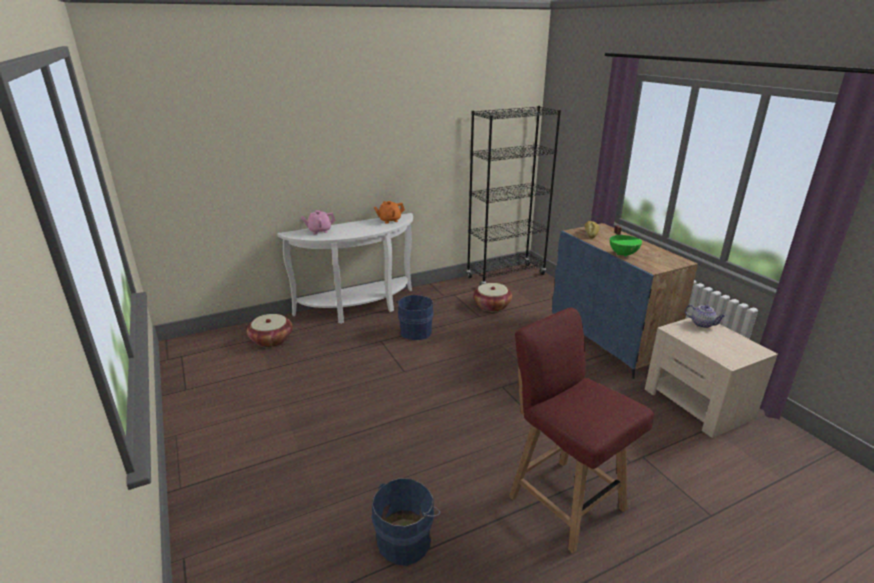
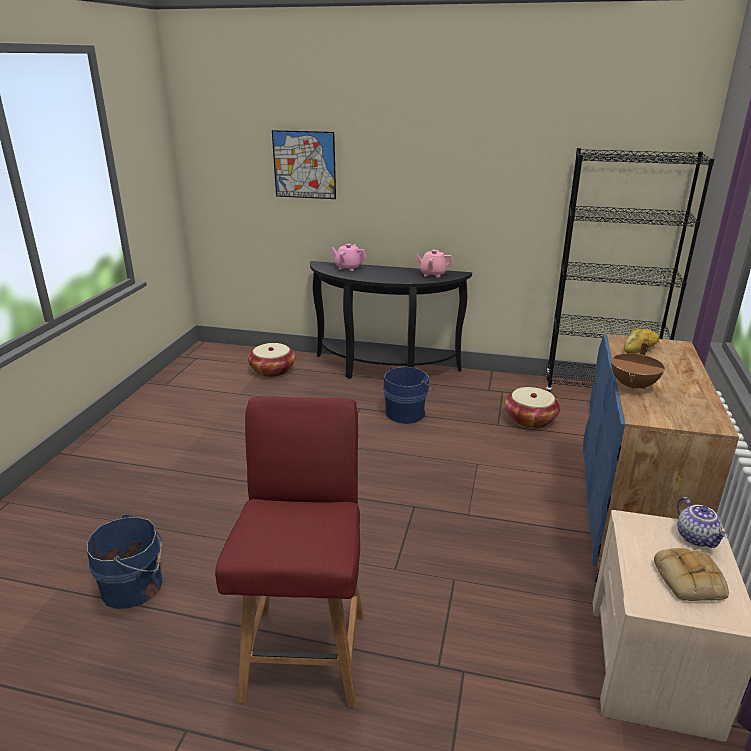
camera: 40 degrees right, 0 degrees up
white console table [277,213,413,324] -> black console table [310,261,472,378]
orange teapot [374,201,405,223] -> pink teapot [414,250,453,278]
green cooking pot [610,225,642,257] -> brown cooking pot [611,339,665,391]
none -> picture [272,130,336,199]
none -> bread [654,548,729,601]

